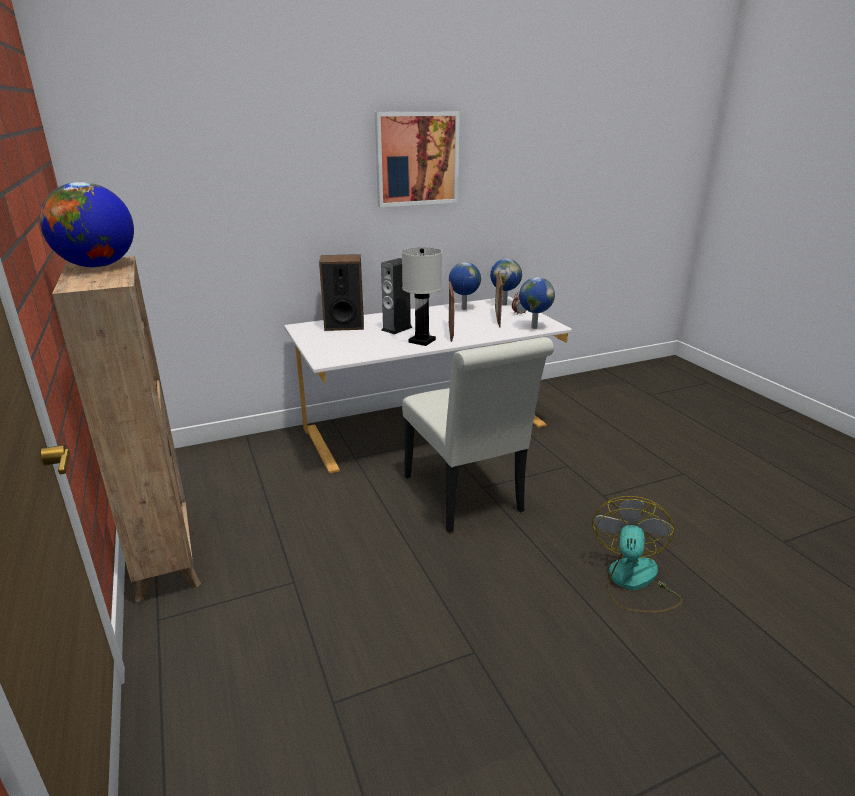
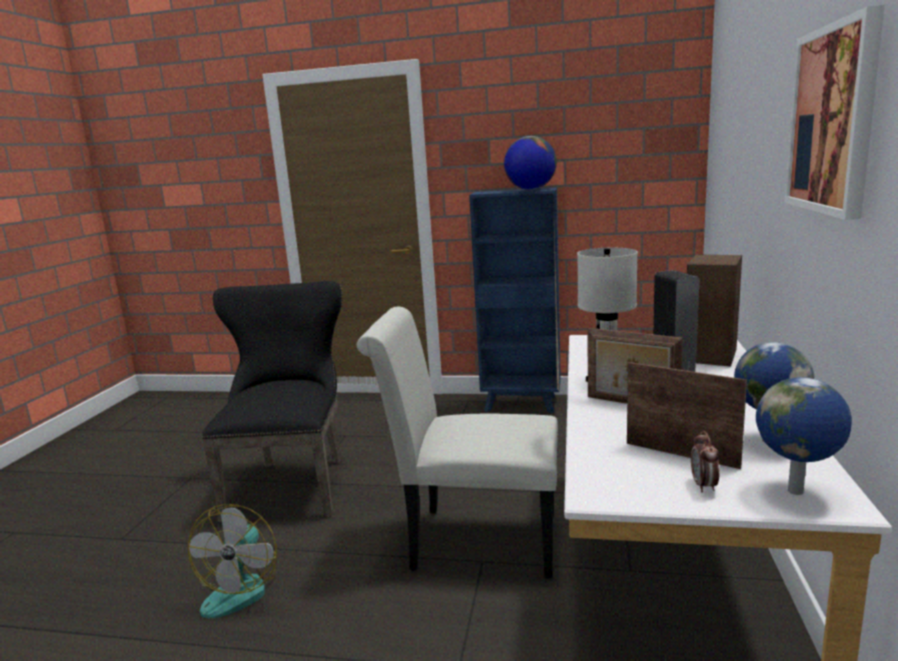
camera: 125 degrees right, 10 degrees down
brown bookcase [52,256,201,603] -> blue bookcase [469,187,561,413]
globe [519,277,555,329] -> none
fan [592,496,682,613] -> fan turned 45 degrees clockwise [188,504,277,619]
none -> black chair [202,281,342,523]

